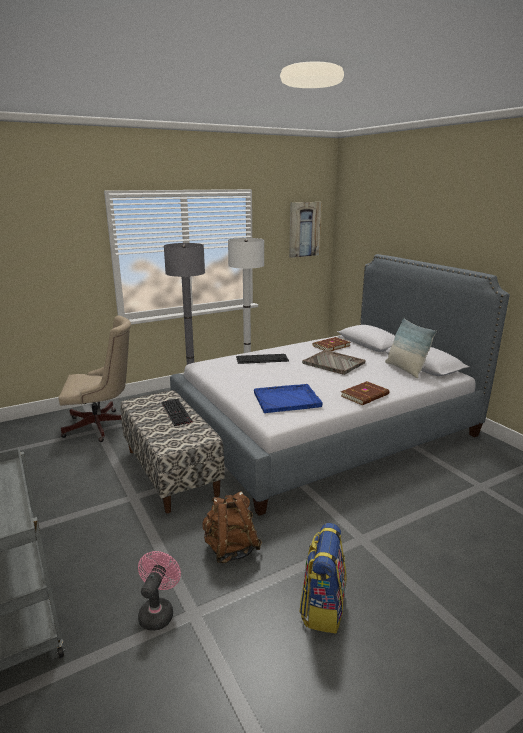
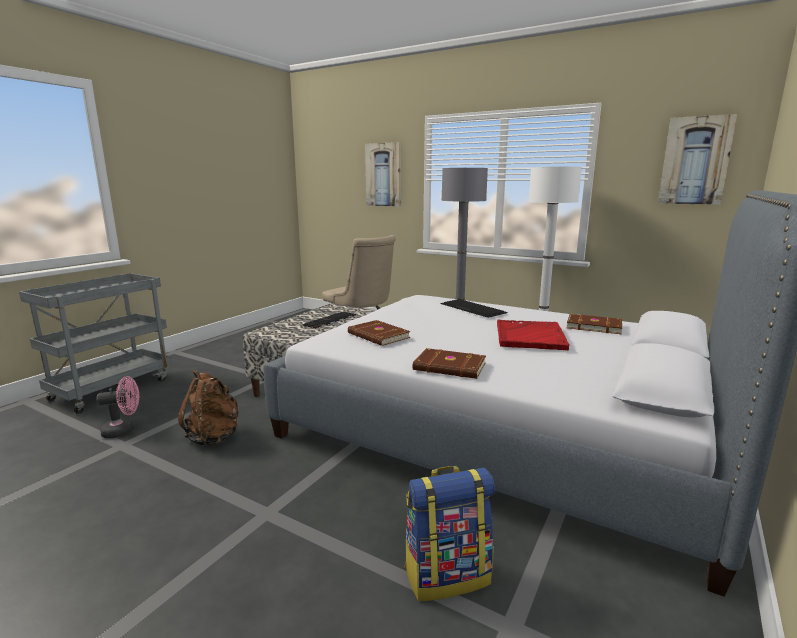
camera: 60 degrees right, 5 degrees down
blue tray [254,384,323,413] -> brown book [348,320,410,346]
backpack [299,523,346,633] -> backpack moved to [404,466,495,601]
grey tray [302,350,366,375] -> red tray [497,320,569,350]
pillow [385,318,437,378] -> none
none -> picture [365,142,401,207]

